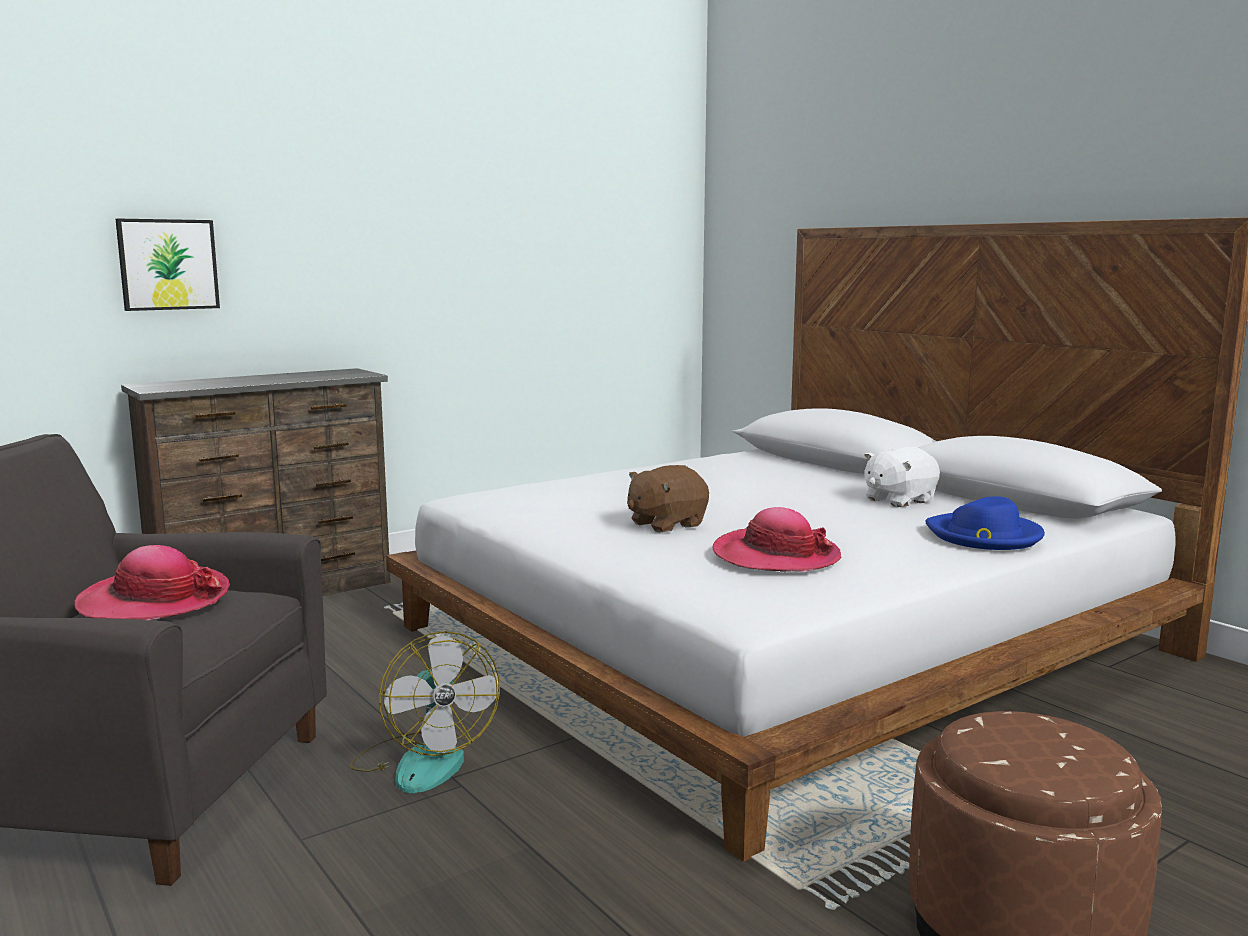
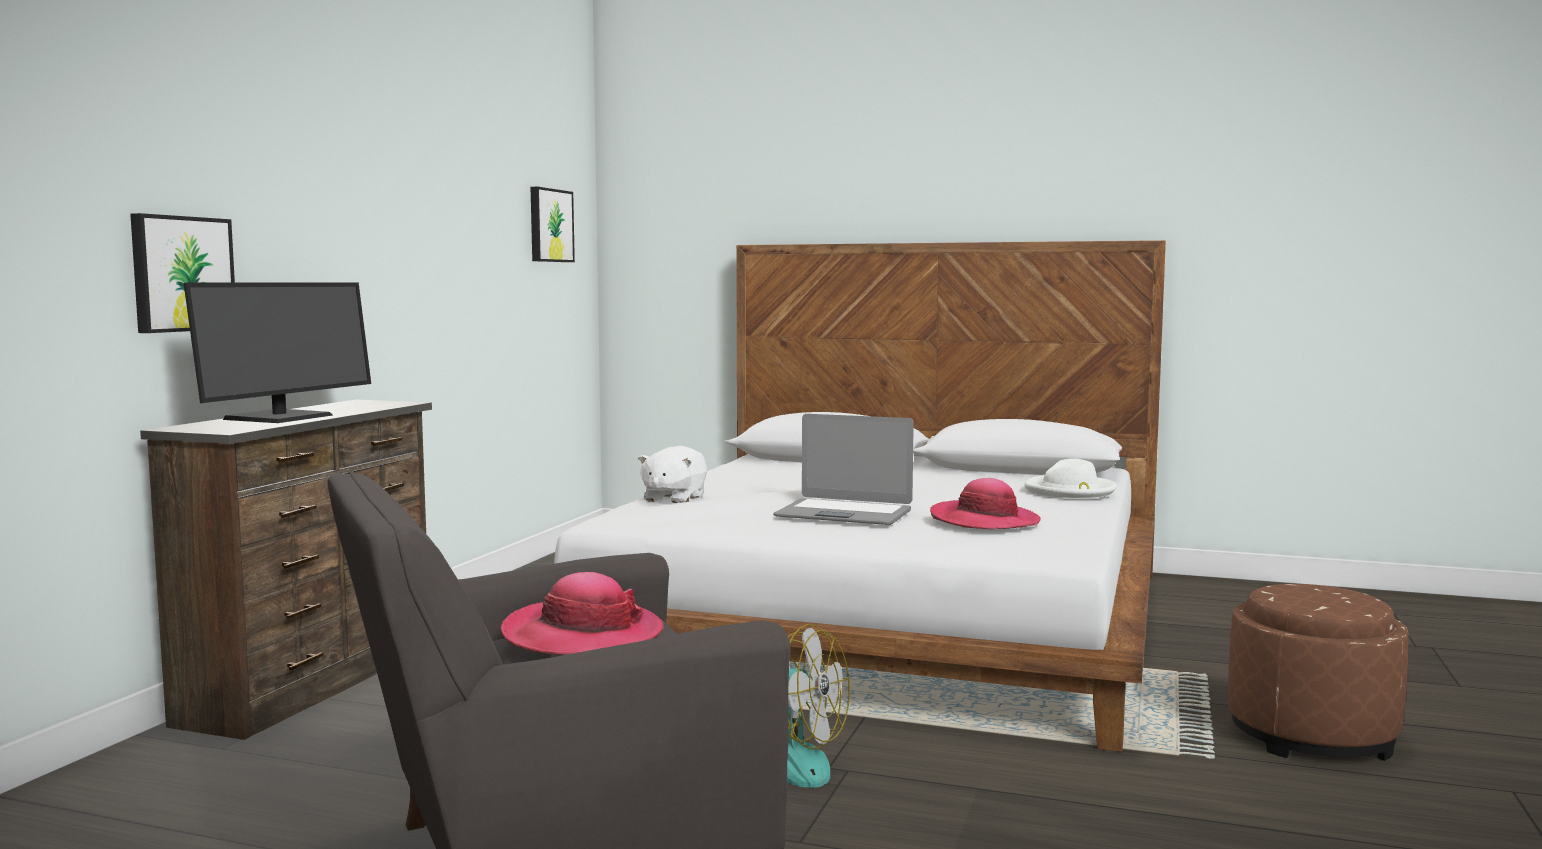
camera: 35 degrees left, 5 degrees down
brown plush toy [627,465,709,533] -> laptop [773,414,914,525]
white plush toy [864,447,940,507] -> white plush toy moved to [638,446,707,503]
blue hat [926,496,1045,550] -> white hat [1024,459,1117,498]
none -> monitor [184,283,371,423]
none -> picture [530,187,575,262]

